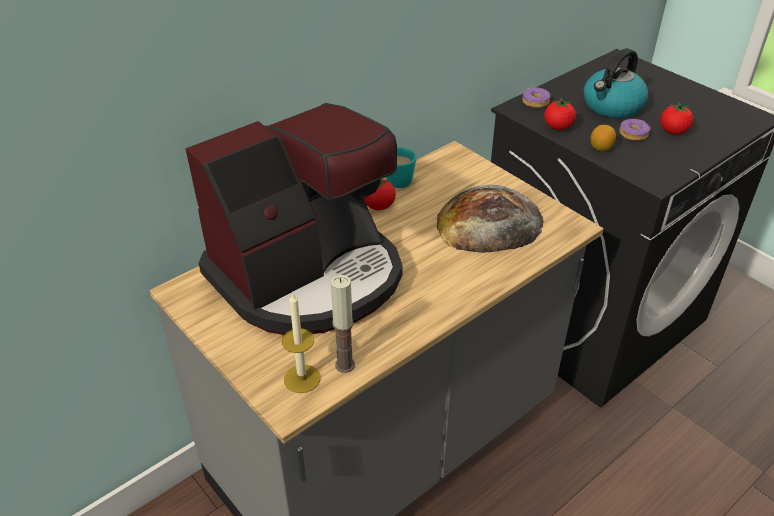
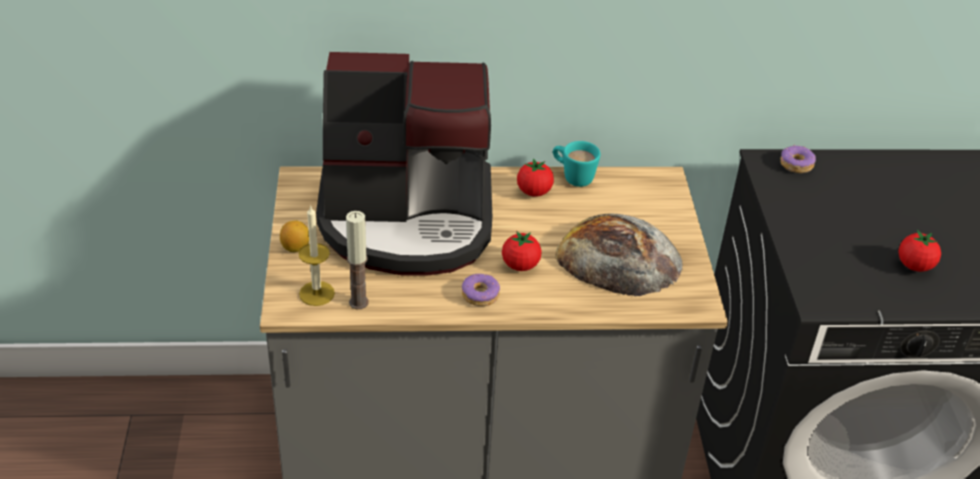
camera: 35 degrees right, 0 degrees up
tomato [544,98,576,130] -> tomato moved to [502,231,542,271]
kettle [584,48,648,118] -> none
lemon [591,125,616,151] -> lemon moved to [280,220,309,252]
donut [620,119,651,141] -> donut moved to [462,274,500,306]

